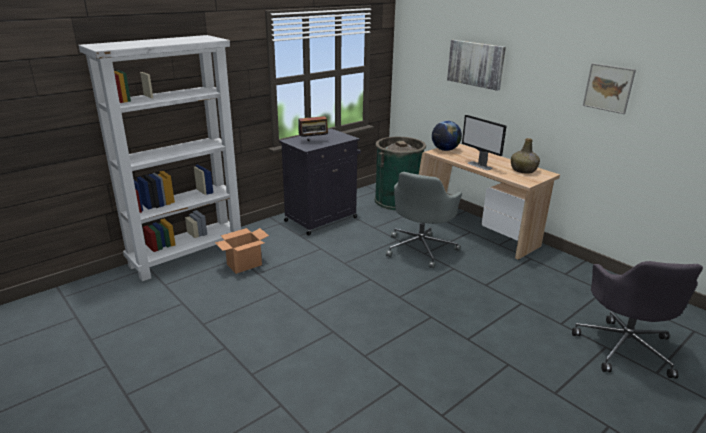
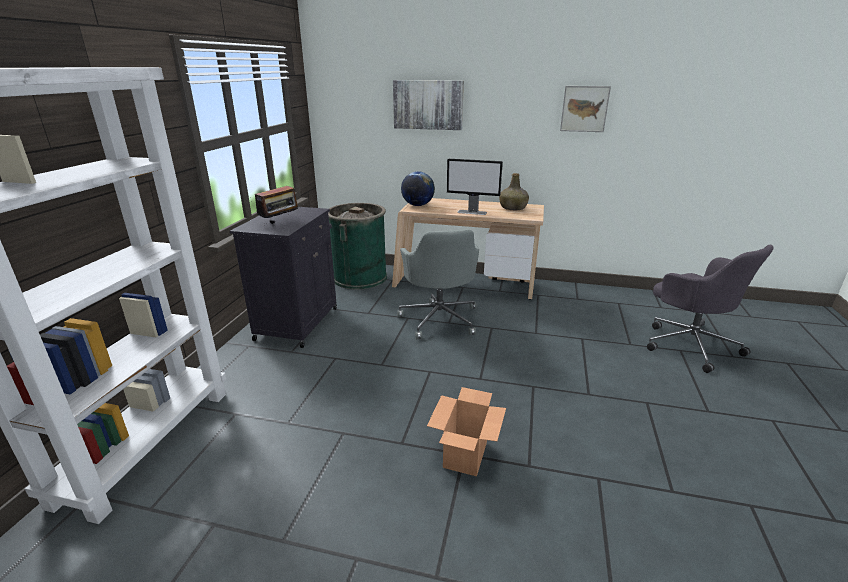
camera: 35 degrees left, 0 degrees up
cardboard box [215,228,269,274] -> cardboard box moved to [427,387,506,476]

